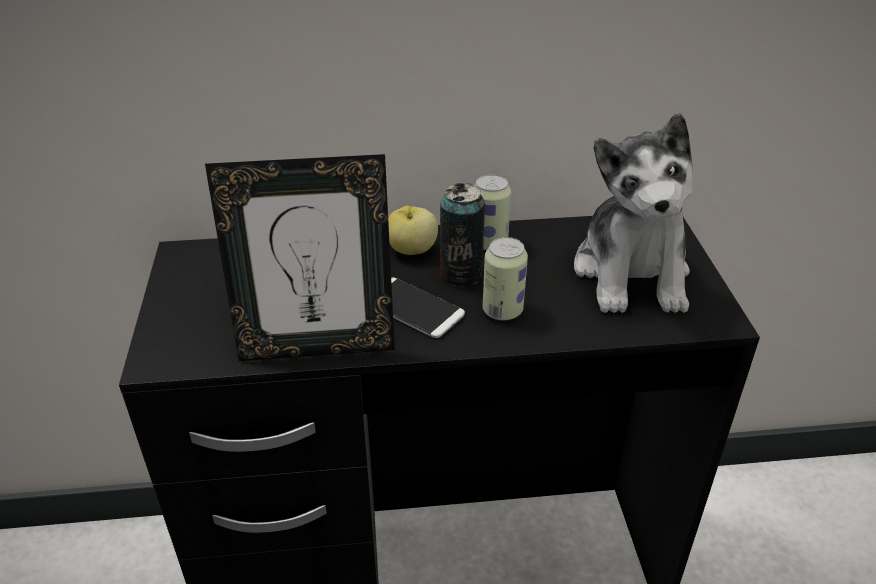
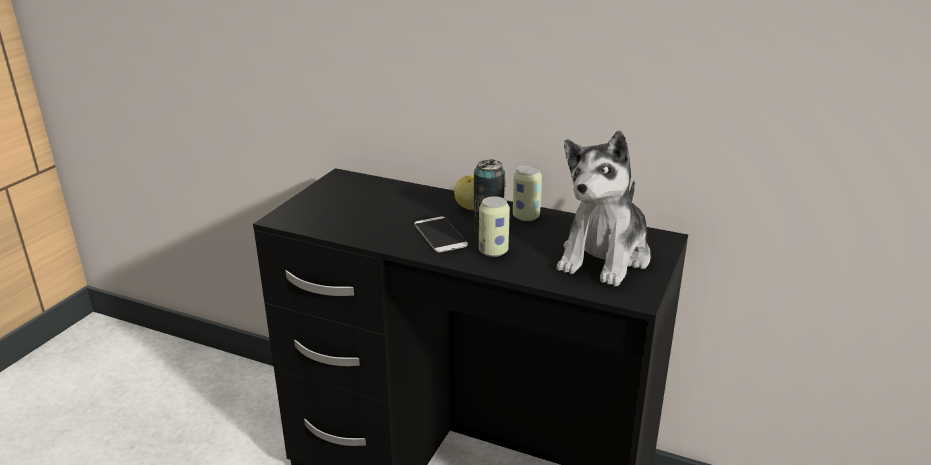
camera: 30 degrees right, 10 degrees down
picture frame [205,154,395,361] -> none

